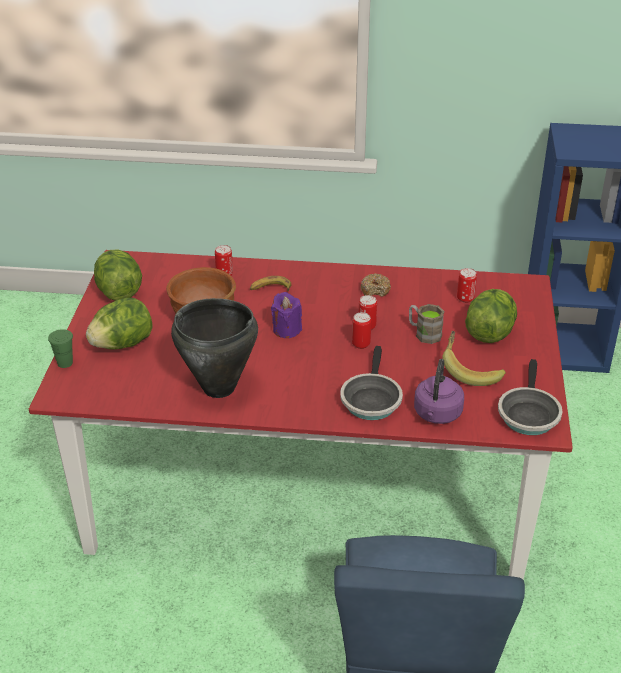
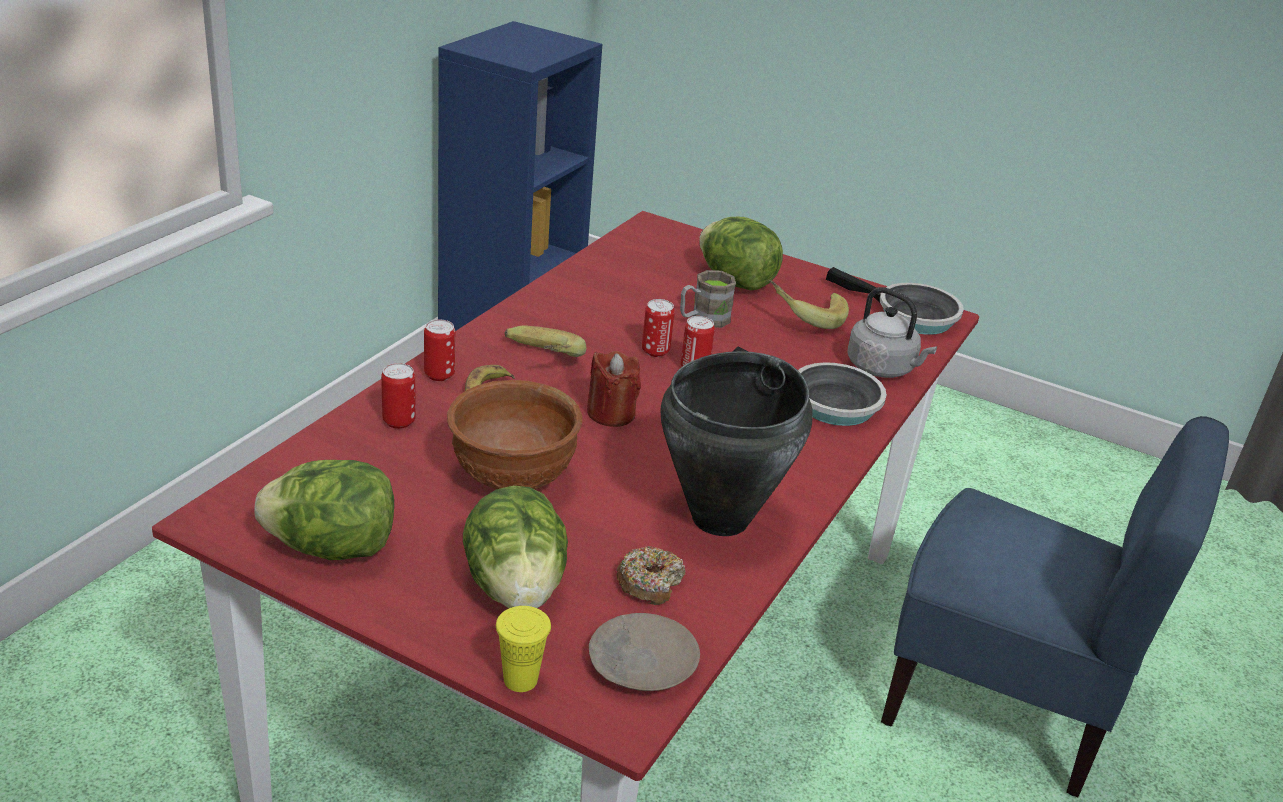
camera: 70 degrees left, 5 degrees down
green cup [48,329,73,368] -> yellow cup [496,606,551,692]
purple candle [271,292,302,338] -> red candle [587,351,641,427]
donut [361,274,391,297] -> donut moved to [616,546,685,605]
purple kettle [414,359,464,424] -> grey kettle [847,287,937,378]
can [457,268,477,303] -> can moved to [424,320,456,381]
none -> banana [504,326,586,357]
none -> beige plate [589,613,700,691]

